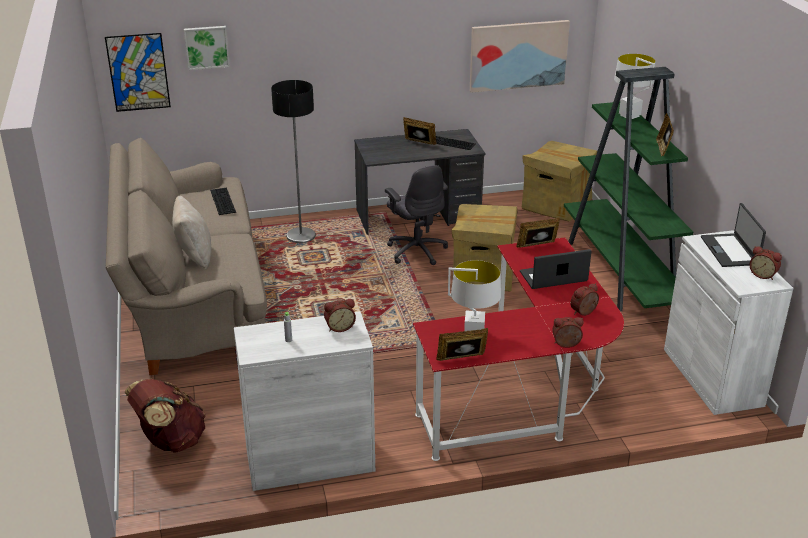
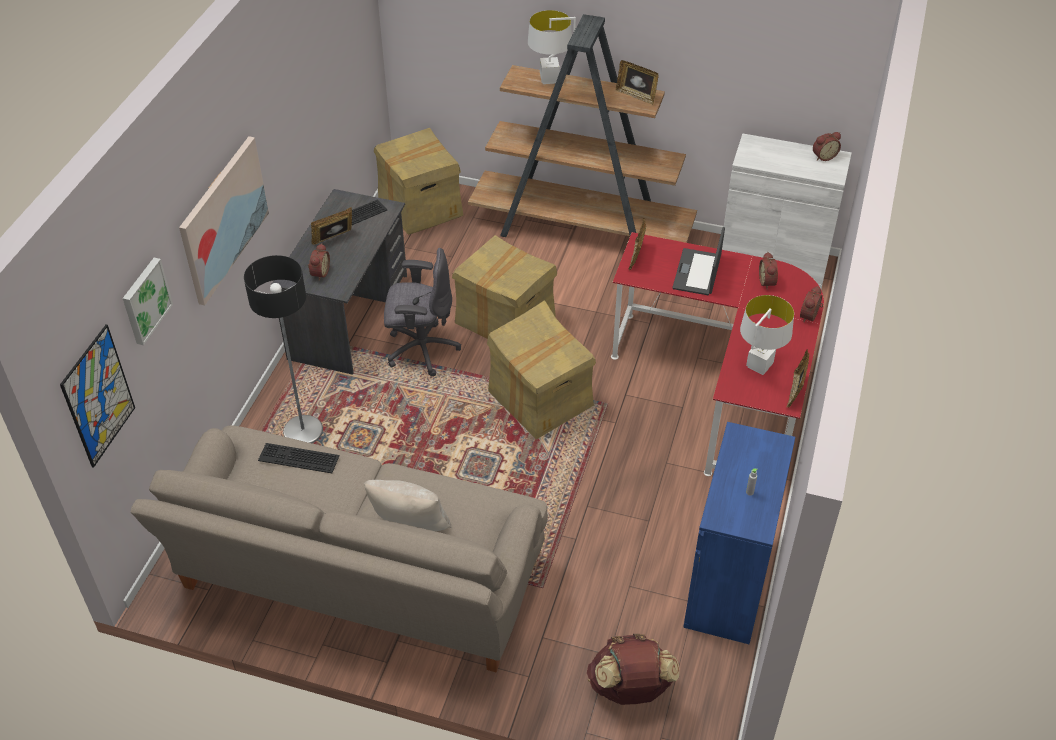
camera: 60 degrees left, 15 degrees up
white cabinet [234,311,375,491] -> blue cabinet [683,422,795,644]
alarm clock [324,299,356,332] -> alarm clock moved to [308,243,330,281]
picture [470,20,570,92] -> picture moved to [179,136,269,305]
green bookcase [564,67,693,312] -> brown bookcase [468,14,697,243]
laptop [701,203,766,267] -> none
none -> cardboard box [487,300,596,440]

